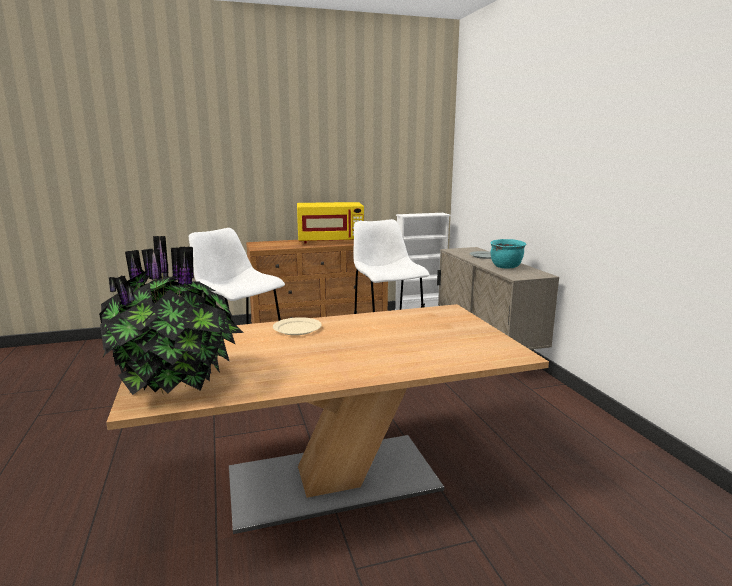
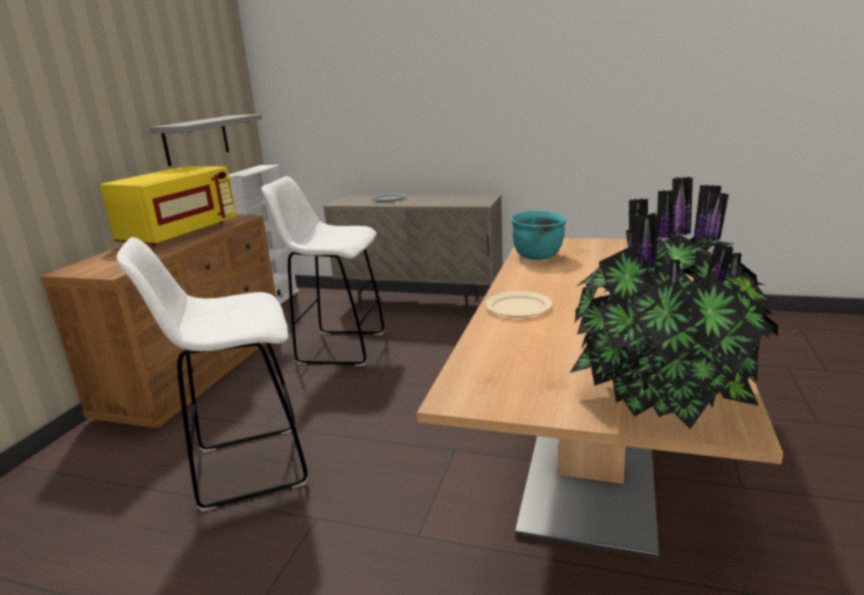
camera: 55 degrees left, 5 degrees up
turquoise cooking pot [490,239,526,268] -> turquoise cooking pot moved to [511,211,567,260]
none -> grey shelf [149,114,262,166]

